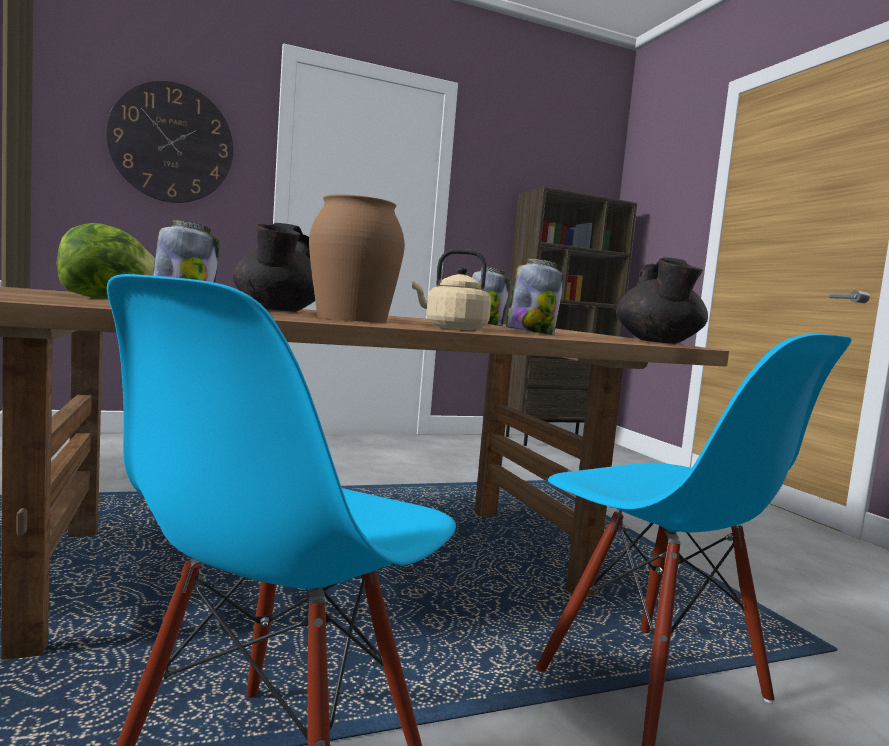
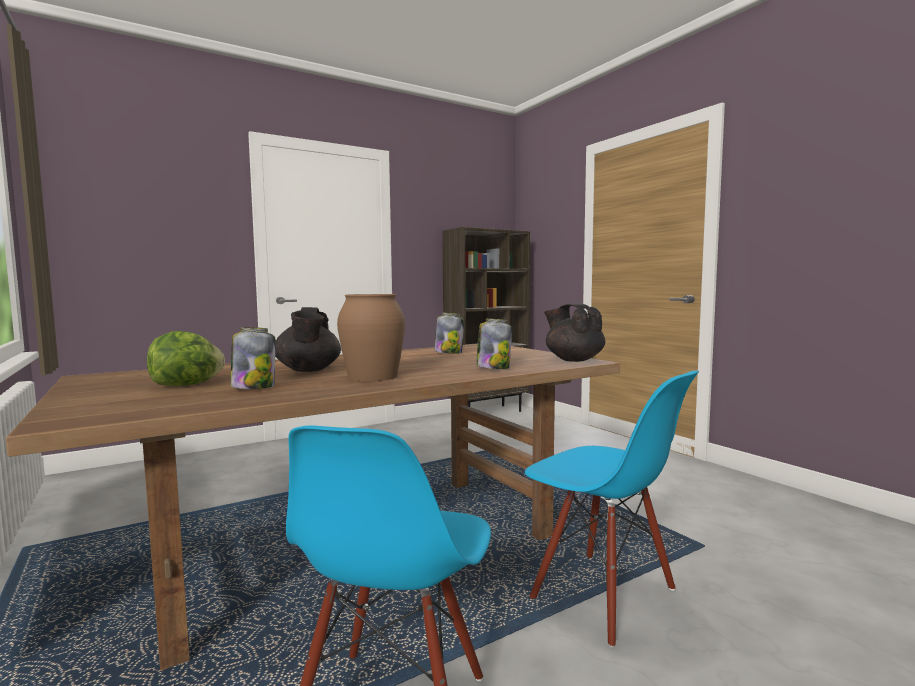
camera: 10 degrees left, 0 degrees up
wall clock [106,81,233,203] -> none
beige kettle [412,249,491,330] -> none
black teapot [616,257,708,344] -> black teapot turned 150 degrees clockwise [544,303,605,362]

